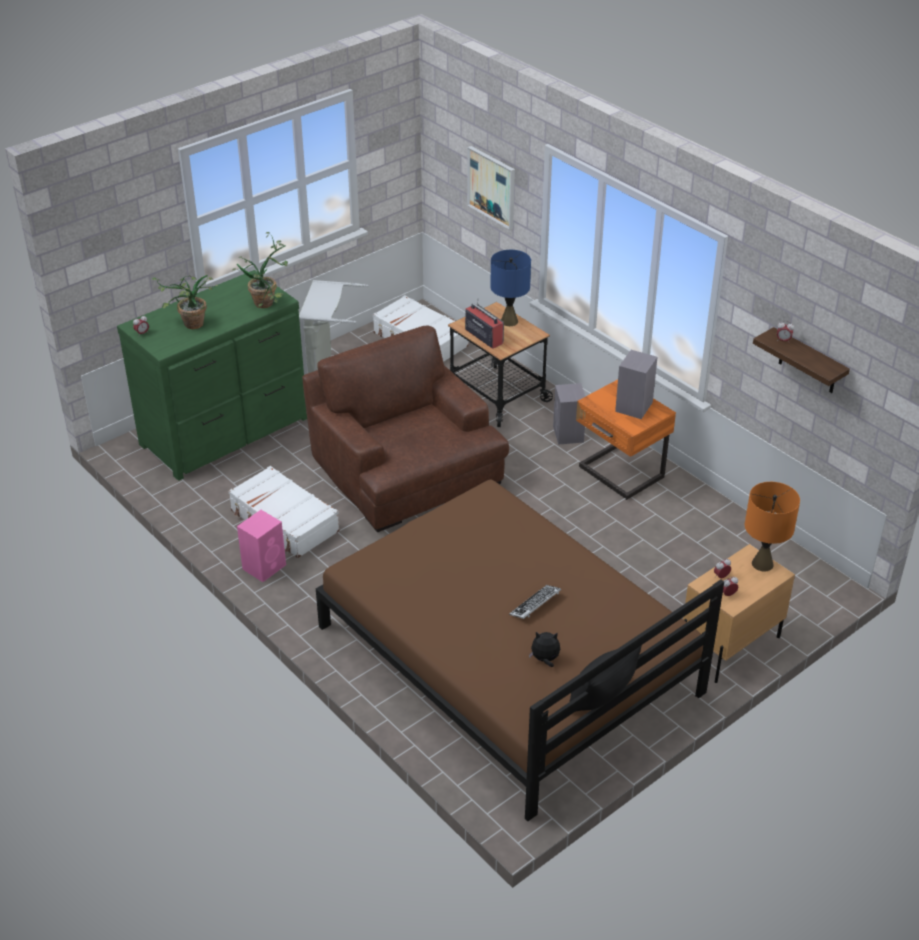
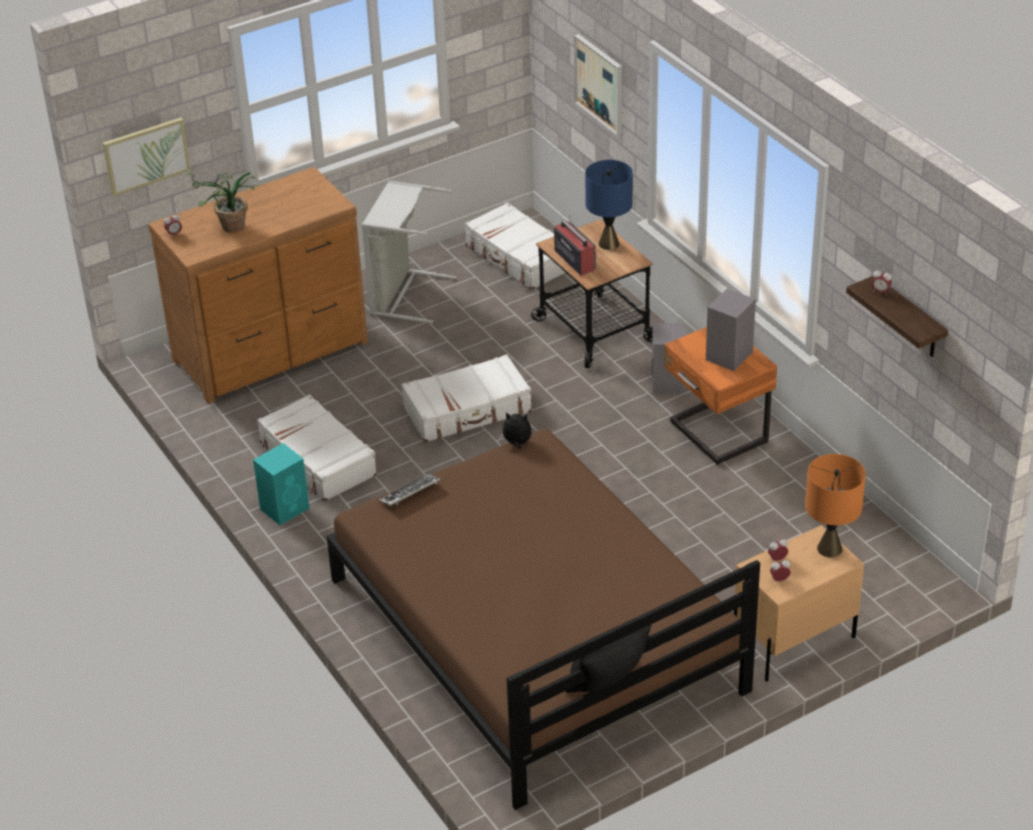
camera: 10 degrees right, 0 degrees up
green dresser [117,270,307,481] -> brown dresser [148,167,368,404]
potted plant [232,232,288,308] -> none
pink speaker [237,510,286,582] -> turquoise speaker [253,443,310,525]
brown armchair [302,326,509,532] -> white suitcase [401,354,532,442]
keyboard [509,585,561,619] -> keyboard moved to [379,474,440,506]
plush toy [529,632,560,667] -> plush toy moved to [499,412,532,449]
none -> picture [103,118,191,196]

